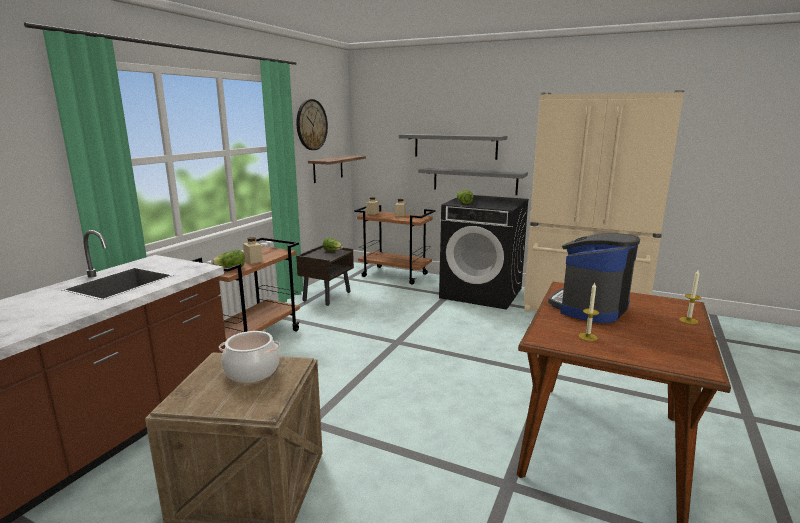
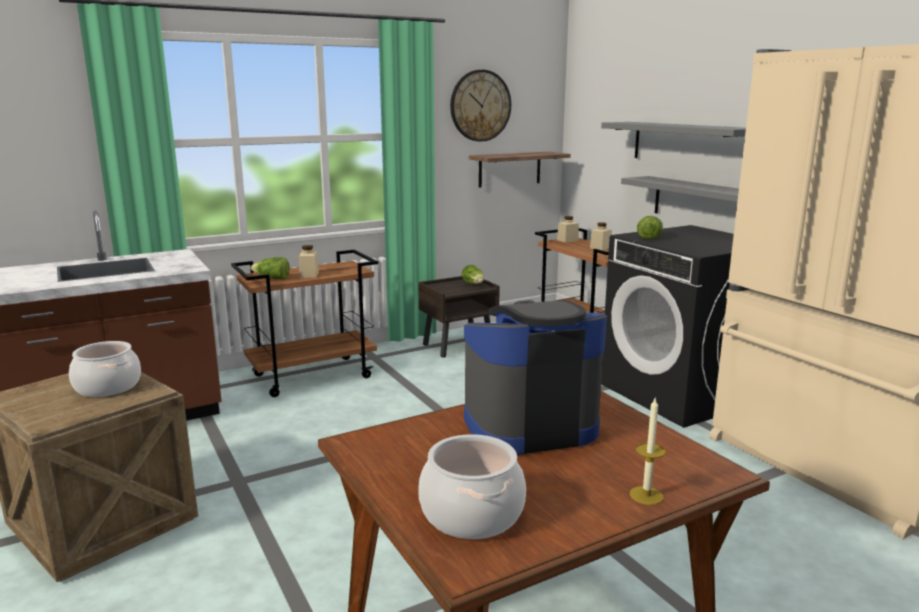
camera: 35 degrees right, 0 degrees up
candle [579,283,599,341] -> none
none -> cooking pot [418,434,526,539]

